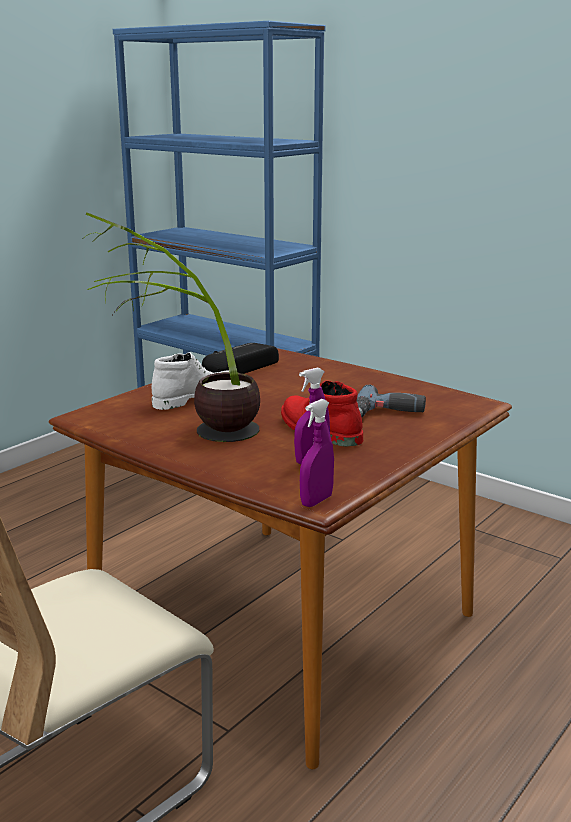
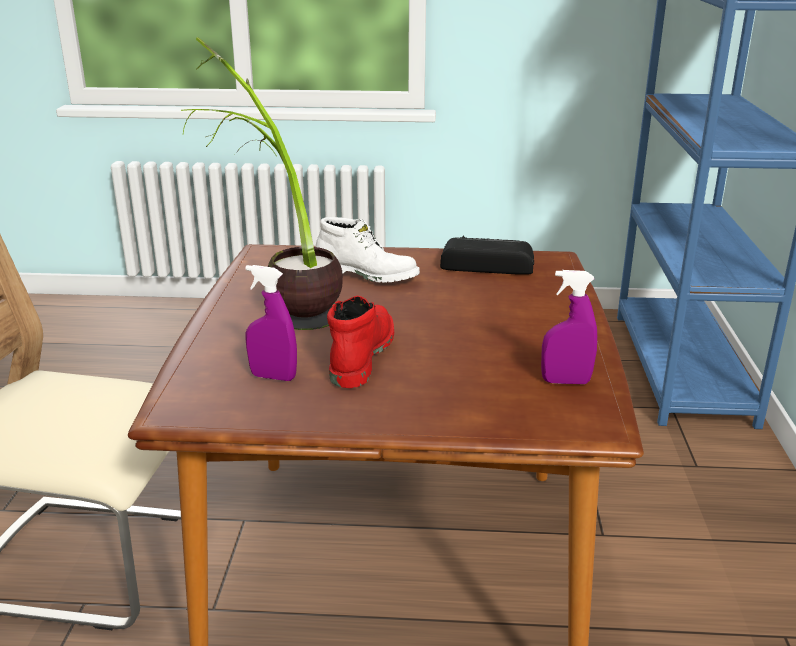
camera: 55 degrees right, 5 degrees up
purple spray bottle [300,399,334,507] -> purple spray bottle moved to [541,270,597,384]
power drill [357,385,426,417] -> none

